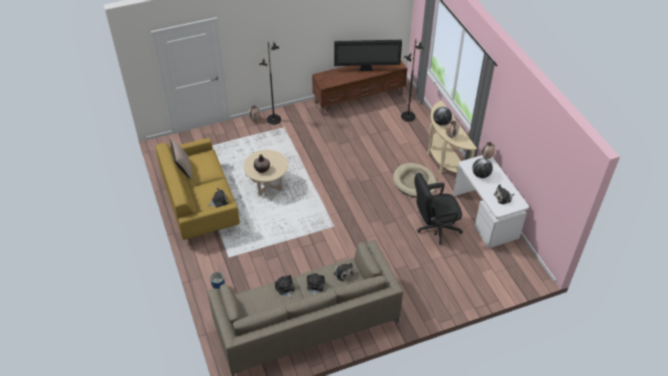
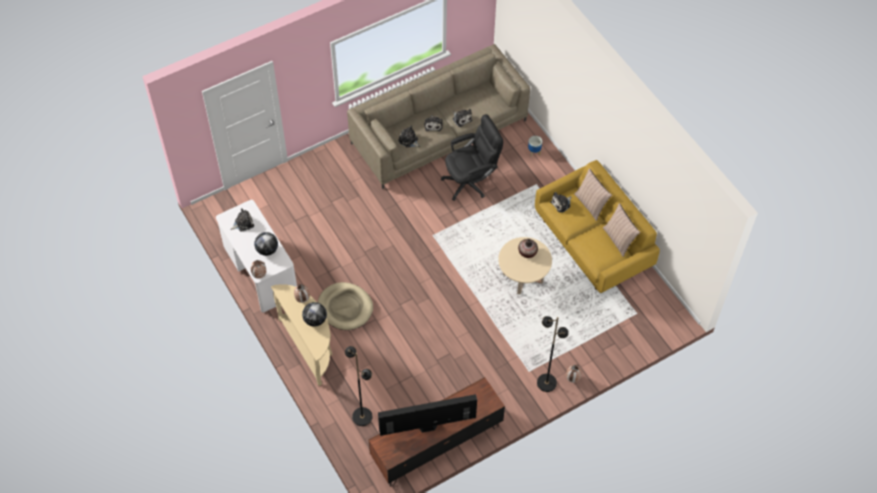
camera: 170 degrees right, 10 degrees up
black office chair [414,173,463,244] -> black office chair moved to [441,114,503,201]
none -> pillow [574,168,612,221]

